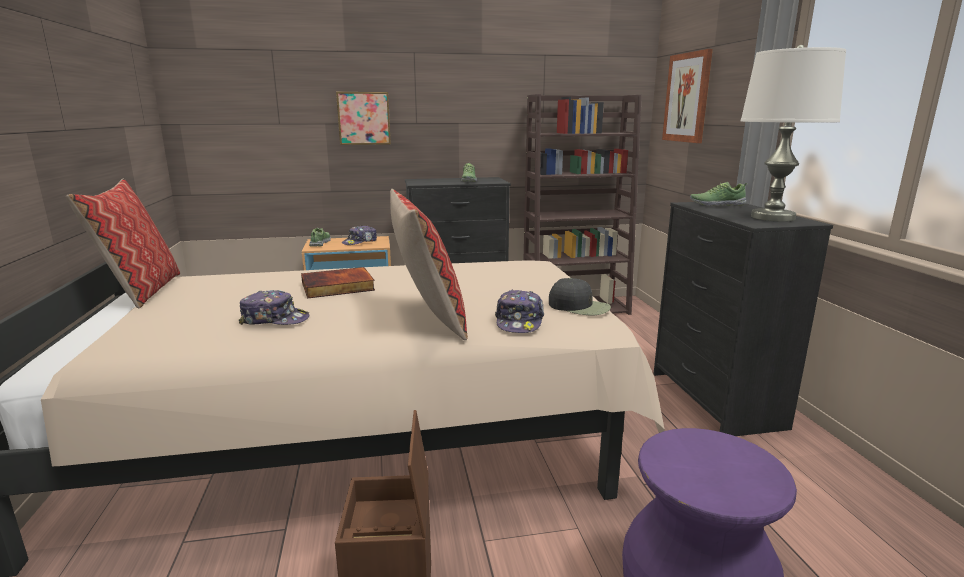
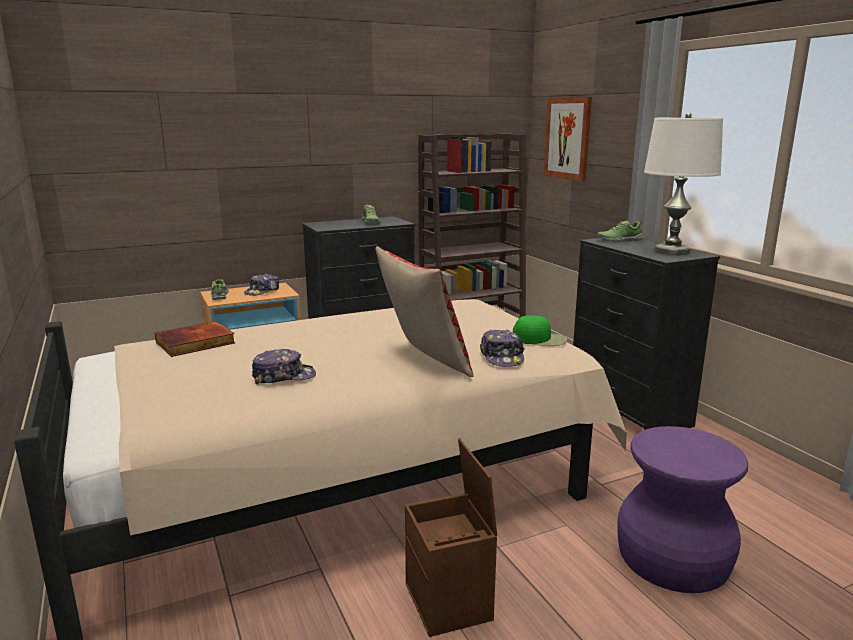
camera: 15 degrees left, 0 degrees up
pillow [66,179,180,308] -> none
book [301,267,375,299] -> book moved to [155,321,235,357]
picture [336,92,391,145] -> none
black cap [549,278,611,315] -> green cap [513,315,567,346]

